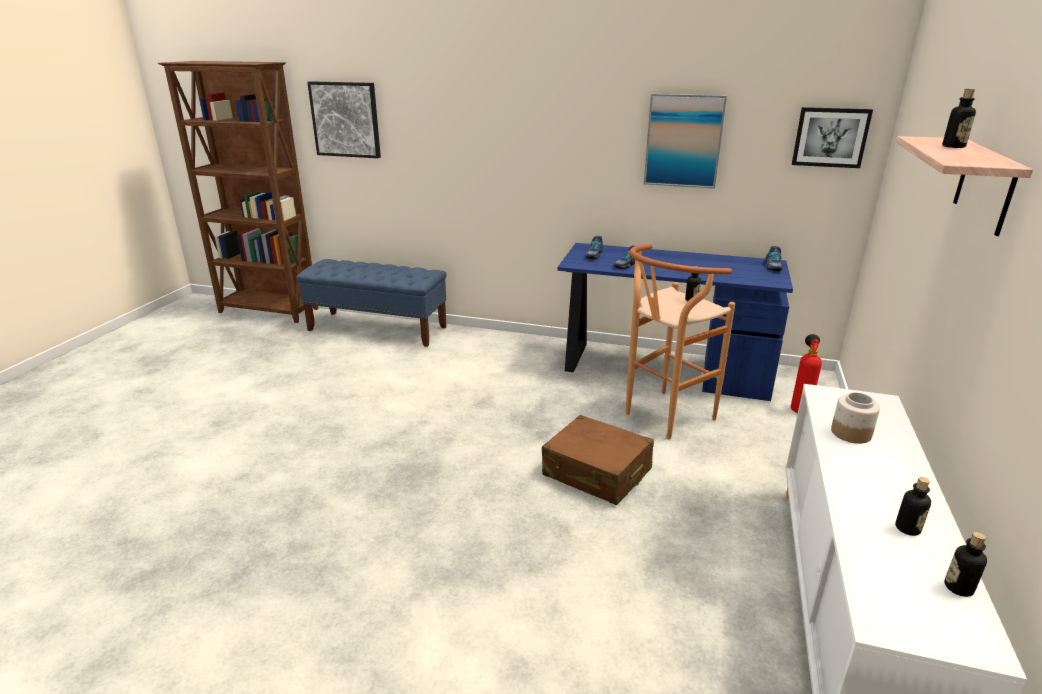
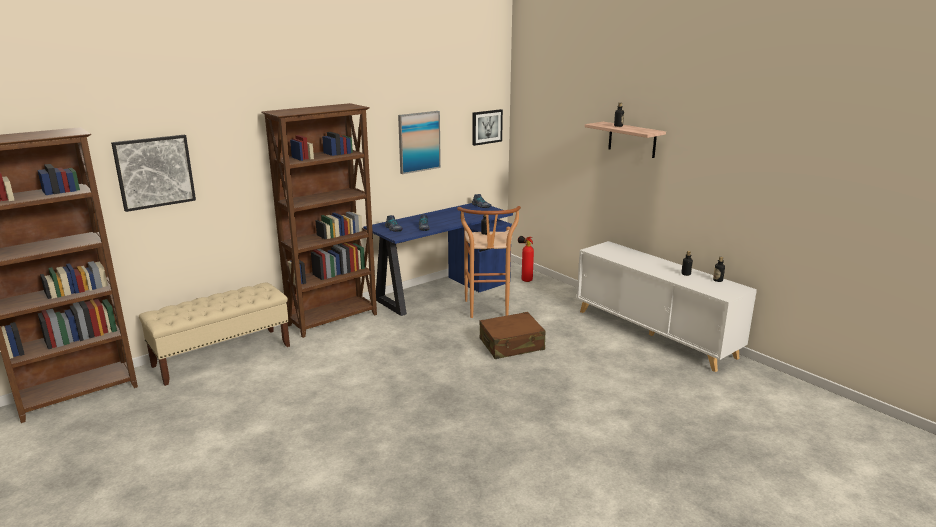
camera: 55 degrees left, 5 degrees down
blue bench [296,259,447,347] -> beige bench [139,282,290,386]
jar [831,392,880,444] -> none
none -> brown bookcase [261,103,377,338]

